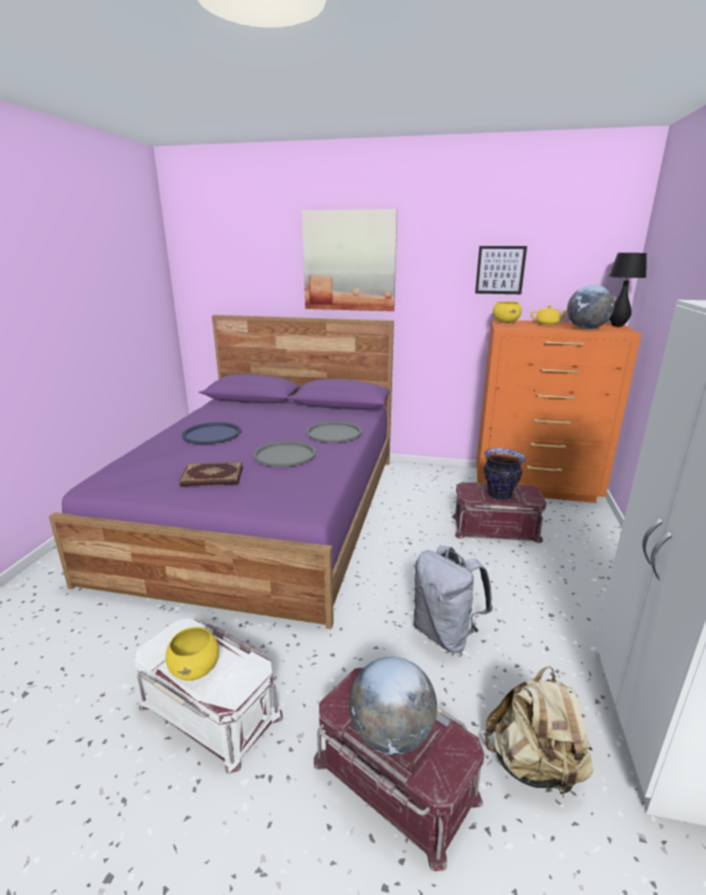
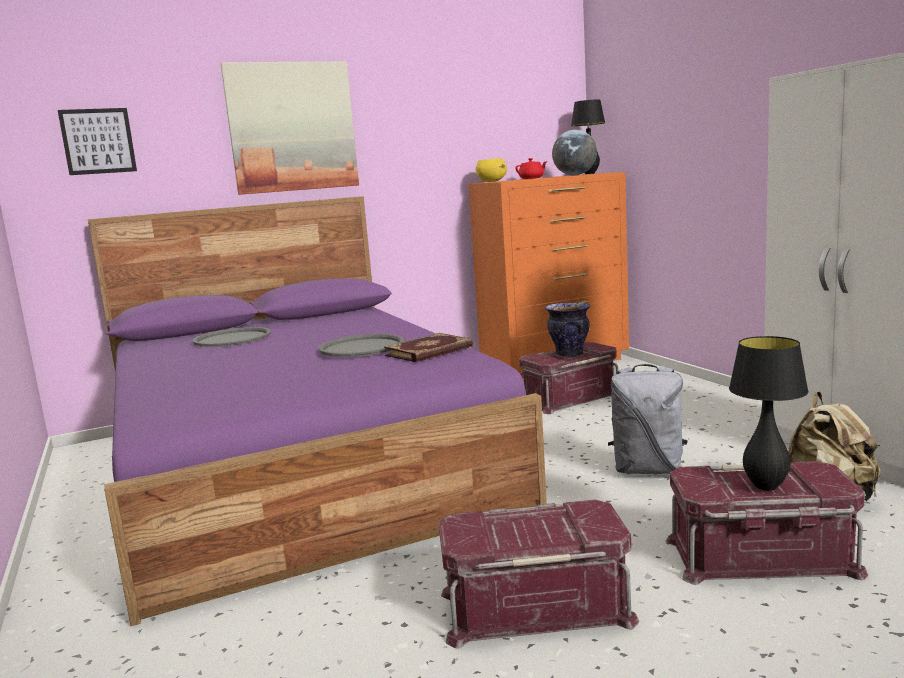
camera: 35 degrees left, 10 degrees down
white storage box [134,618,283,774] -> red storage box [439,500,639,649]
yellow bowl [166,627,219,681] -> none
book [180,462,243,486] -> book moved to [384,333,473,362]
blue tray [182,422,241,444] -> none
grey tray [306,421,362,443] -> grey tray moved to [193,327,271,347]
globe [349,657,437,755] -> black table lamp [729,336,809,491]
picture [475,246,527,294] -> picture moved to [58,108,137,175]
yellow teapot [531,305,567,325] -> red teapot [515,158,548,179]

